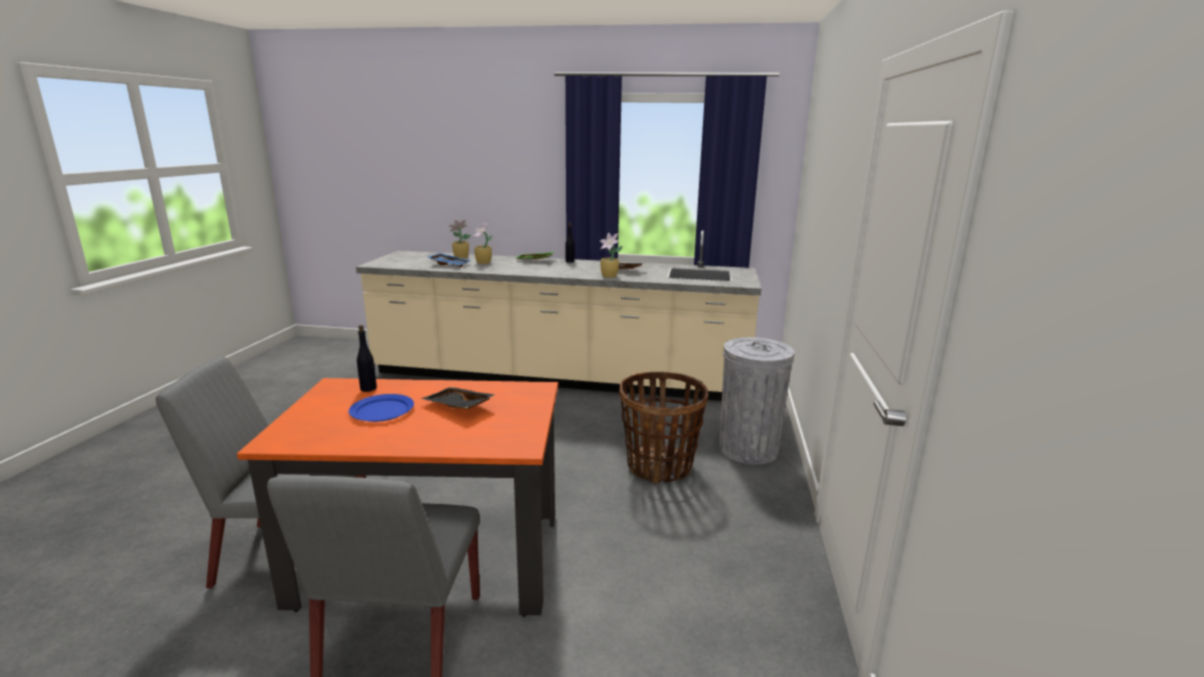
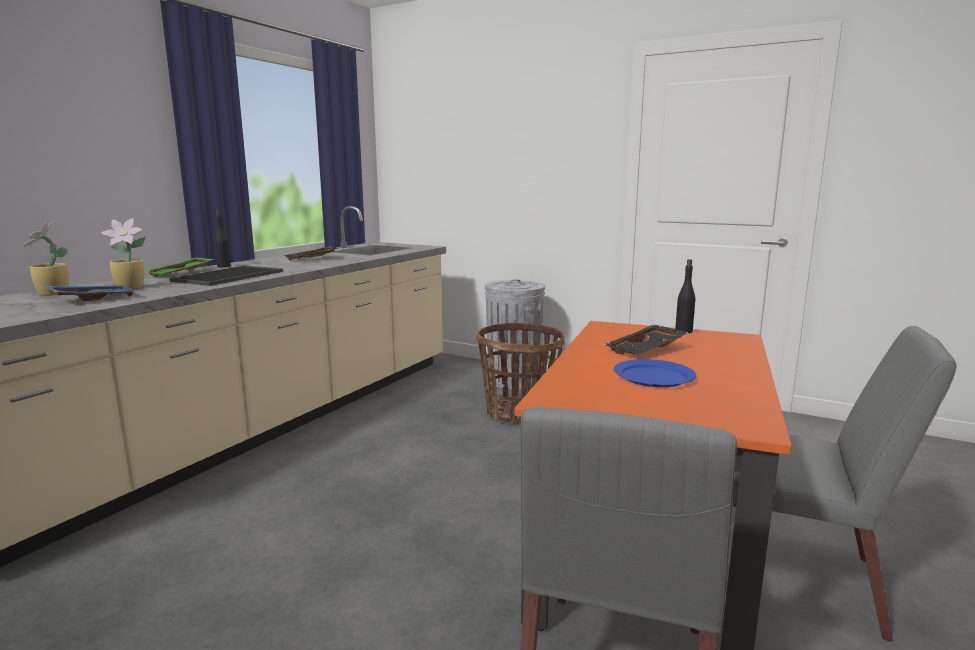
camera: 70 degrees left, 5 degrees down
black bottle [357,325,377,392] -> black bottle moved to [675,259,695,333]
potted plant [600,233,623,278] -> none
none -> tray [169,265,283,286]

